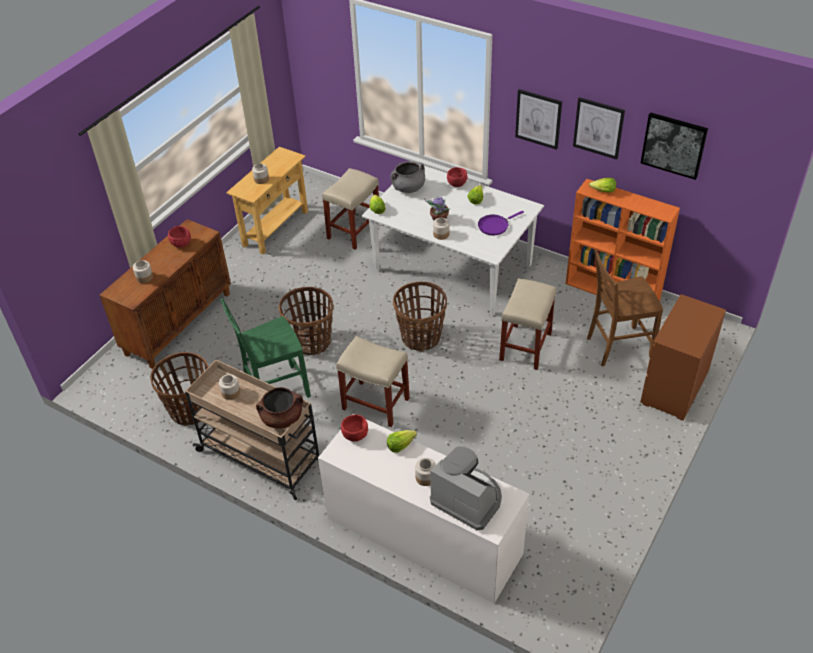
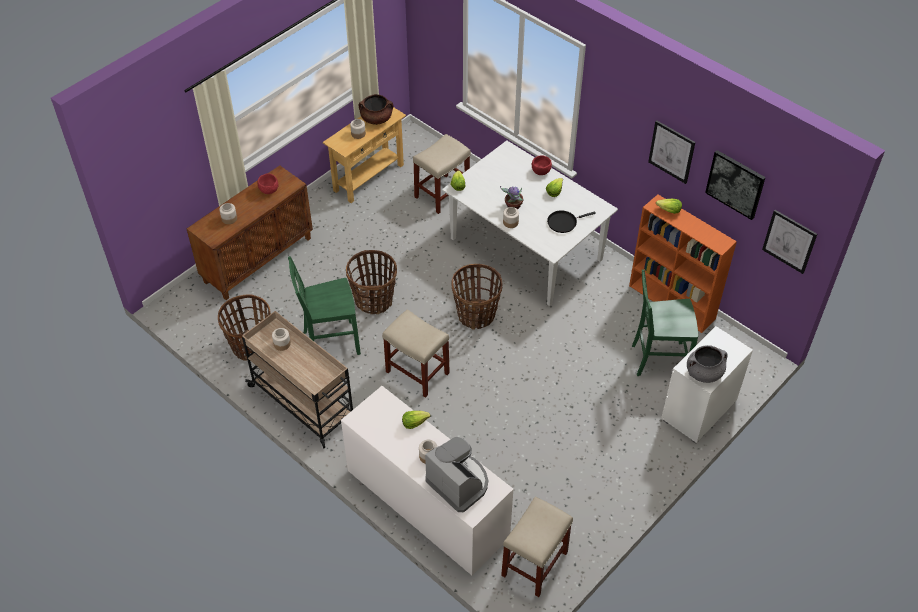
camera: 10 degrees right, 5 degrees up
brown cooking pot [256,387,303,429] -> brown cooking pot moved to [359,94,393,125]
red bowl [341,414,368,441] -> none
grey cooking pot [390,161,425,193] -> grey cooking pot moved to [687,345,727,383]
purple frying pan [478,211,524,235] -> black frying pan [547,210,596,233]
beige stool [499,278,556,370] -> beige stool moved to [501,497,573,597]
picture [515,89,562,150] -> picture moved to [762,210,817,274]
brown chair [587,249,663,367] -> green chair [632,270,698,376]
brown dresser [640,294,726,421] -> white dresser [661,326,753,444]

